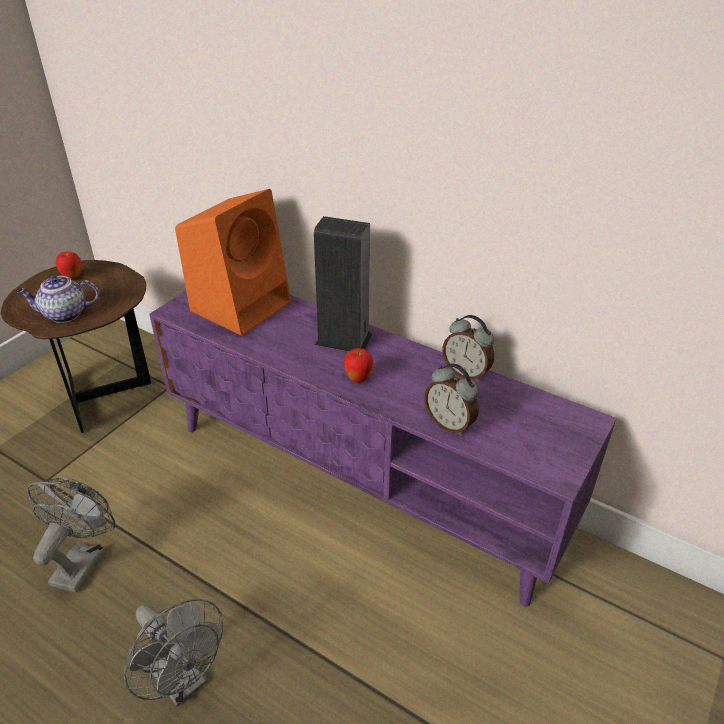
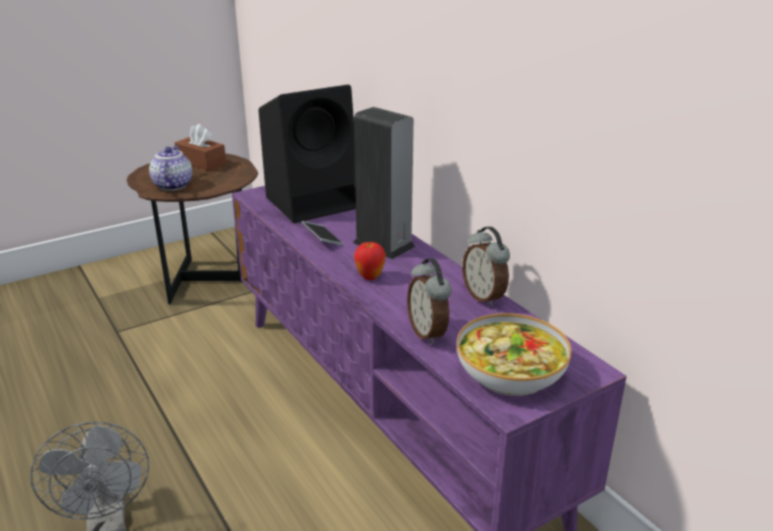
camera: 25 degrees right, 10 degrees down
teapot [17,276,99,323] -> teapot turned 75 degrees clockwise [149,146,192,191]
grey fan [27,478,115,593] -> none
apple [55,252,82,280] -> brown tissue box [175,124,226,171]
orange speaker [175,189,291,336] -> black speaker [258,85,356,223]
none -> phone [302,221,343,245]
none -> bowl [457,313,571,396]

